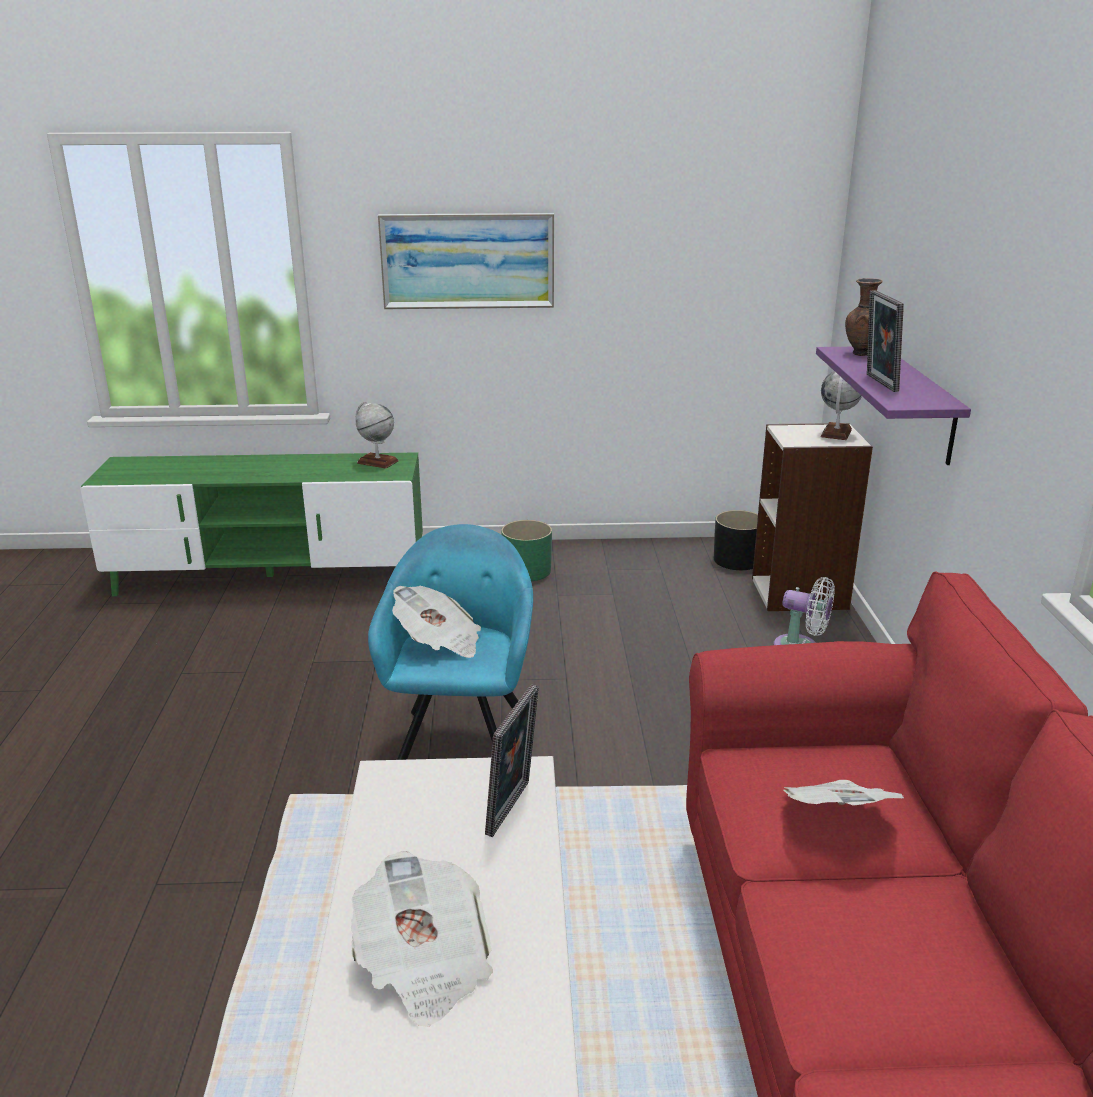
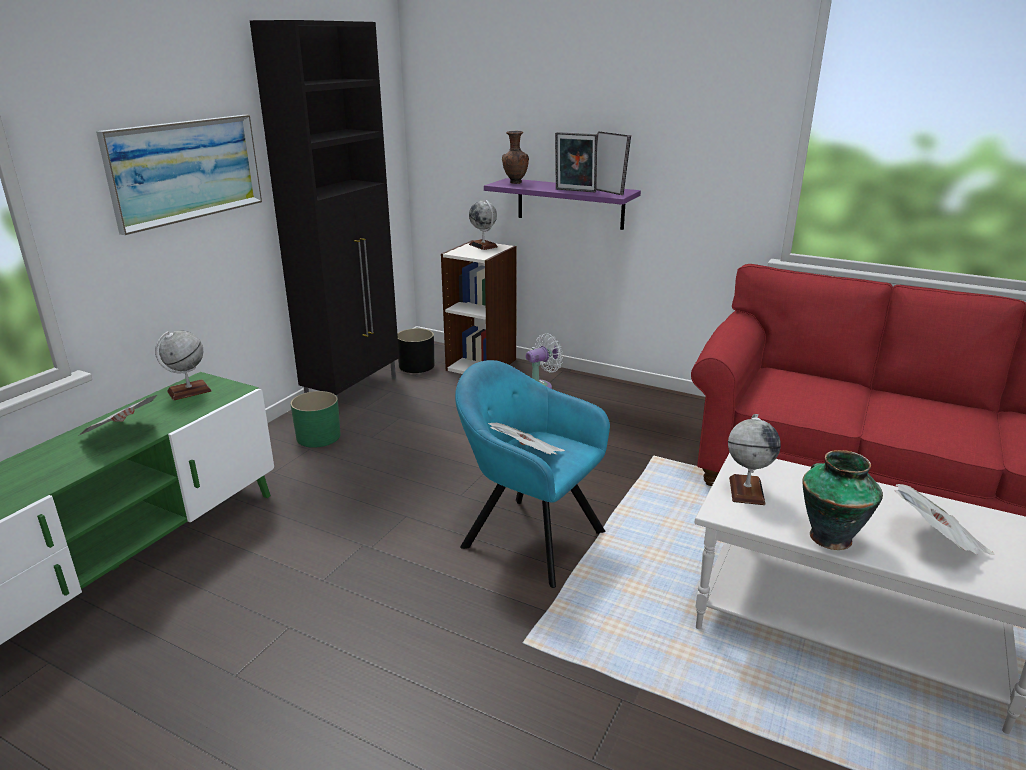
camera: 60 degrees left, 0 degrees up
picture frame [485,684,539,837] -> picture frame moved to [596,131,631,195]
newspaper [783,780,904,805] -> newspaper moved to [78,395,157,436]
none -> black cabinet [250,20,399,414]
none -> globe [728,414,781,505]
none -> vase [802,450,883,550]

